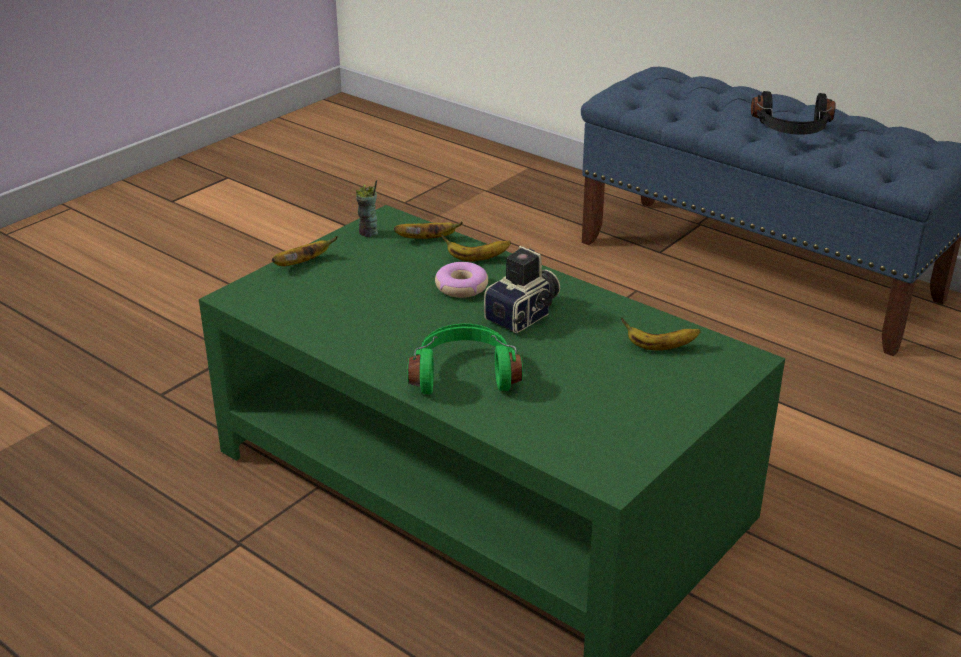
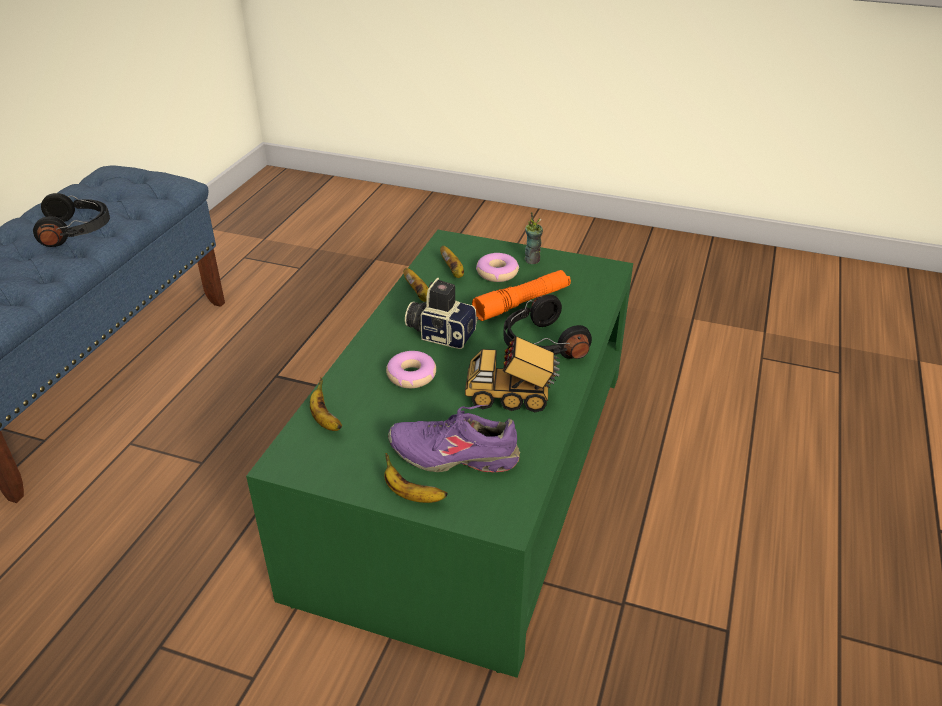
camera: 110 degrees left, 5 degrees up
cup [356,180,378,237] -> cup moved to [524,212,543,264]
green headphones [407,324,523,394] -> black headphones [503,294,592,359]
banana [441,234,511,262] -> banana moved to [403,268,428,302]
none -> purple shoe [388,405,520,472]
none -> toy truck [465,336,560,412]
none -> orange flashlight [472,270,571,321]
none -> donut [476,253,519,282]

